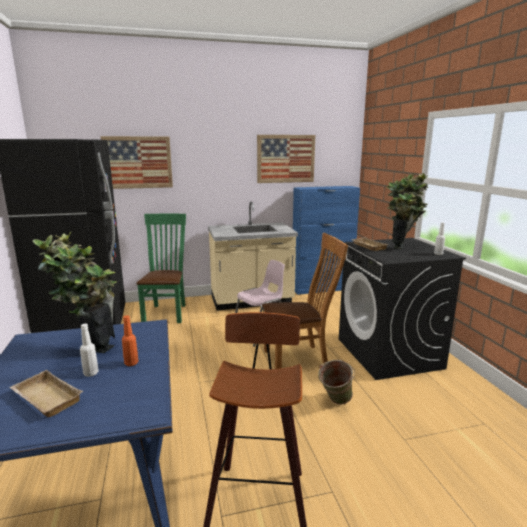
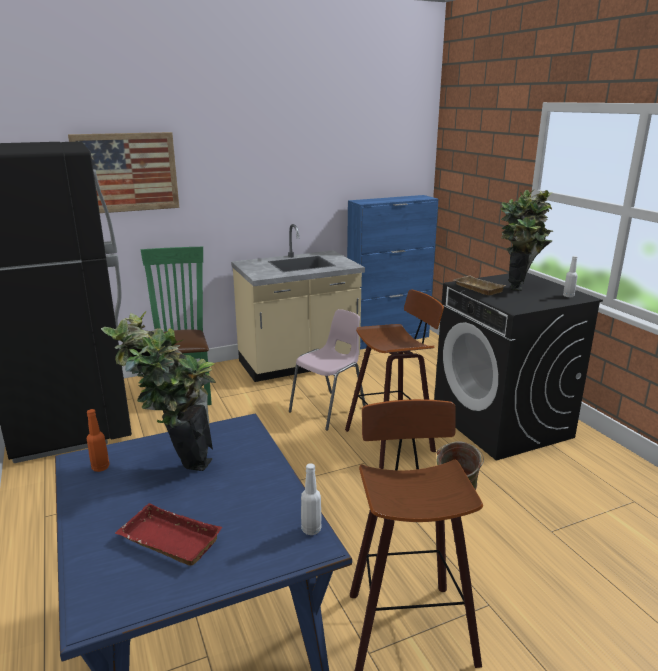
camera: 10 degrees left, 5 degrees up
beige tray [9,370,83,417] -> red tray [115,503,222,566]
white bottle [80,324,99,377] -> white bottle moved to [301,463,322,535]
orange bottle [122,315,139,366] -> orange bottle moved to [87,409,110,472]
picture [257,135,315,183] -> none
brown chair [262,233,348,369] -> stool [345,290,444,469]

